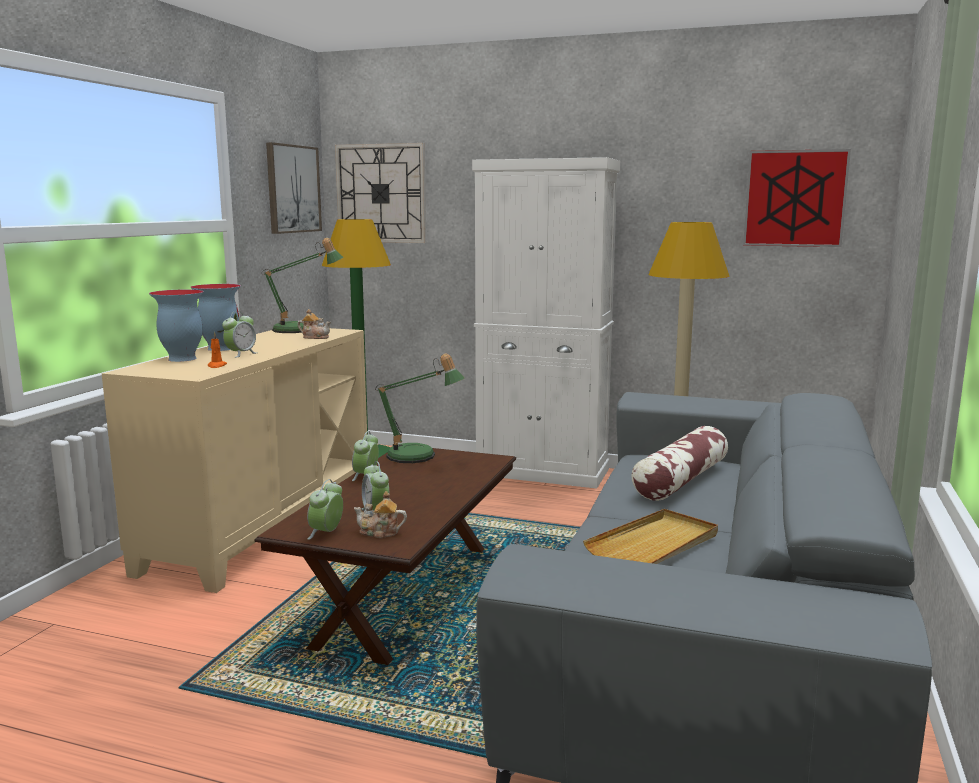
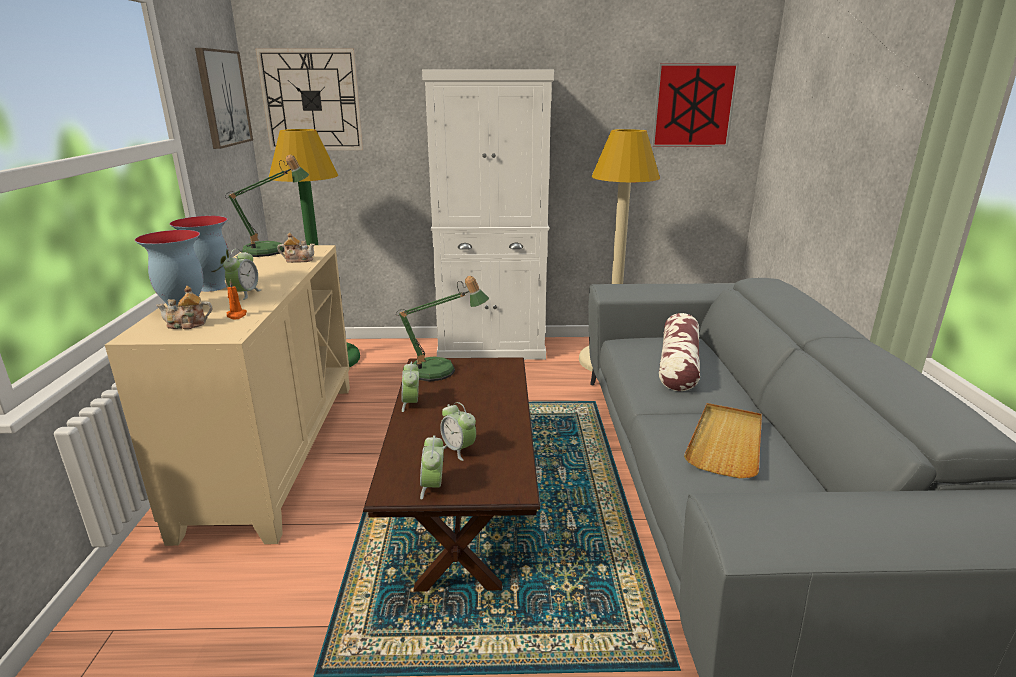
camera: 20 degrees left, 10 degrees up
teapot [354,491,407,538] -> teapot moved to [156,286,212,329]

